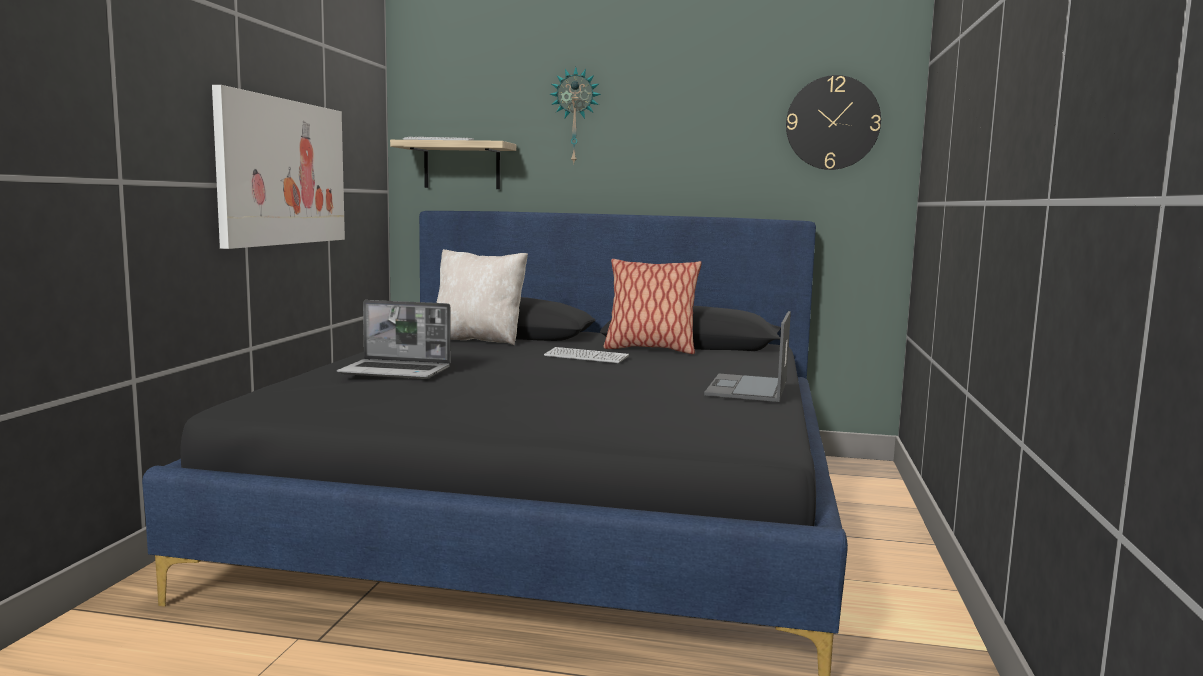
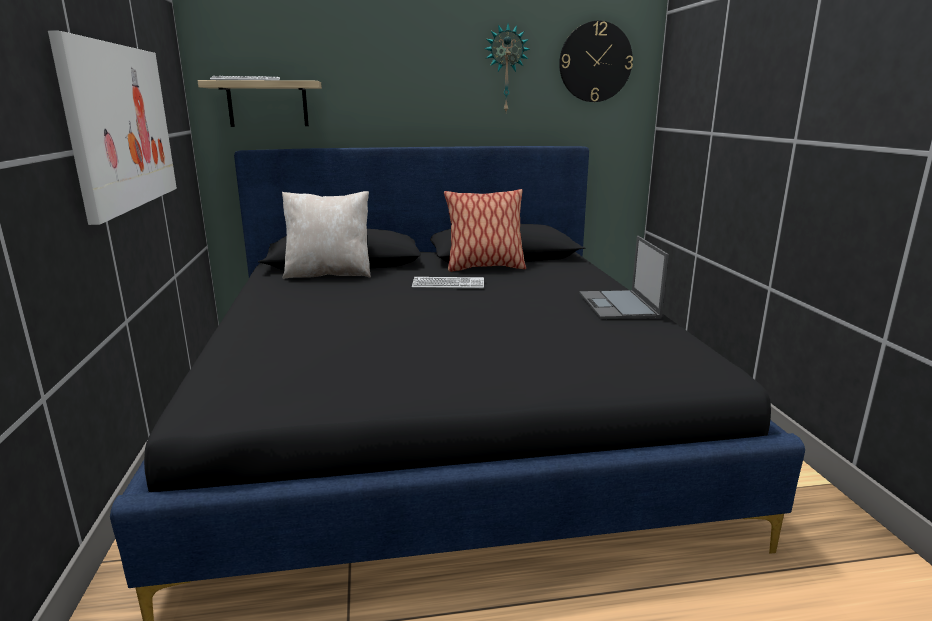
camera: 20 degrees left, 10 degrees up
laptop [337,300,451,379] -> none
wall clock [550,67,601,163] -> wall clock moved to [484,24,530,112]

